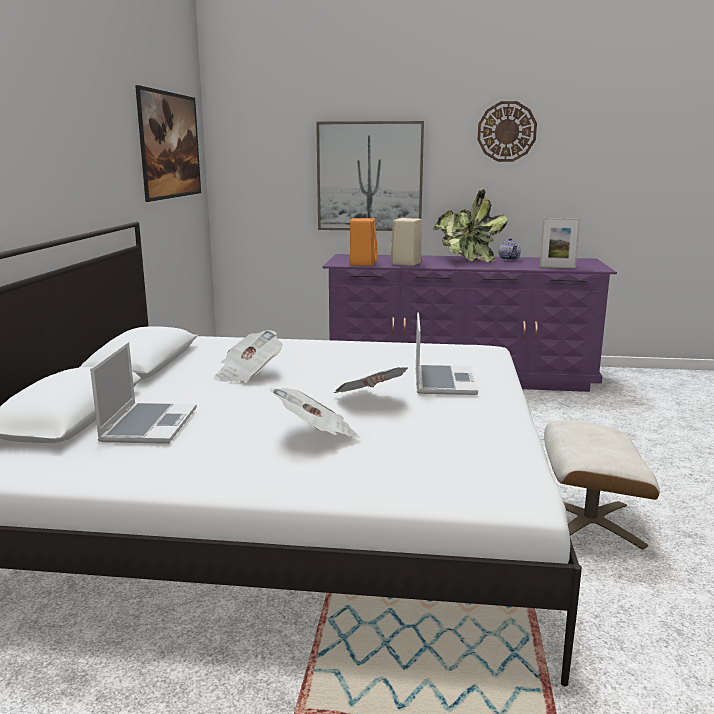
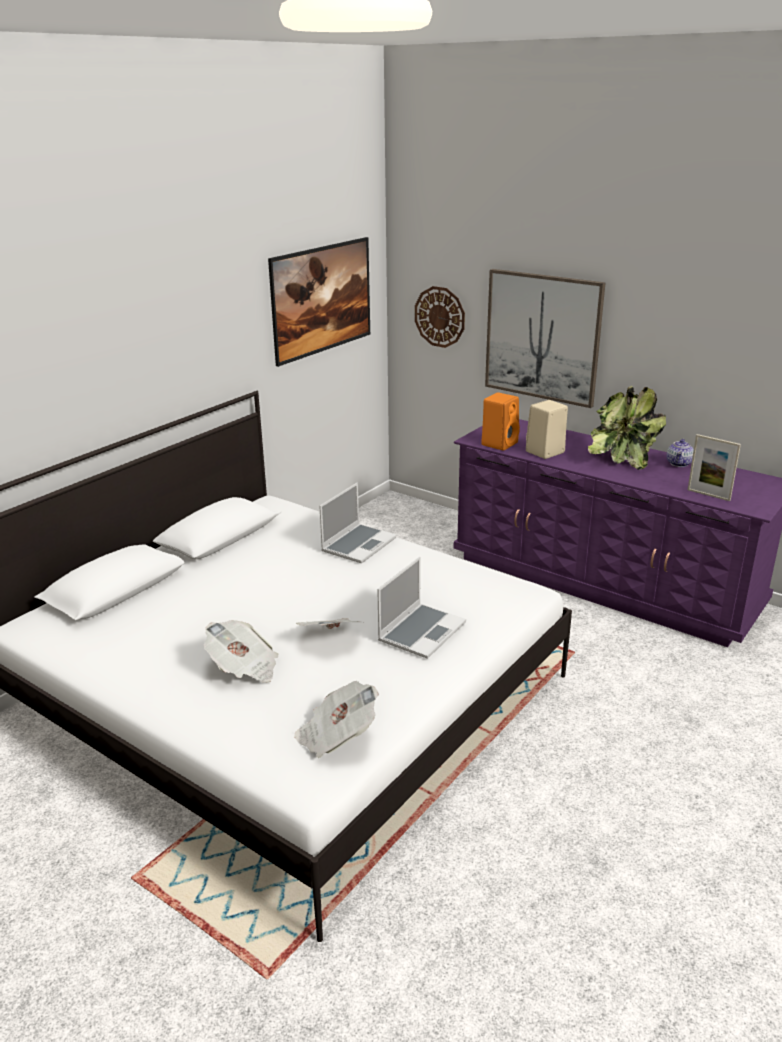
camera: 30 degrees right, 10 degrees up
laptop [90,342,197,444] -> laptop moved to [319,483,397,564]
newspaper [214,330,282,382] -> newspaper moved to [294,681,379,758]
wall clock [478,101,537,162] -> wall clock moved to [415,286,465,348]
beige ottoman [544,420,660,550] -> none

